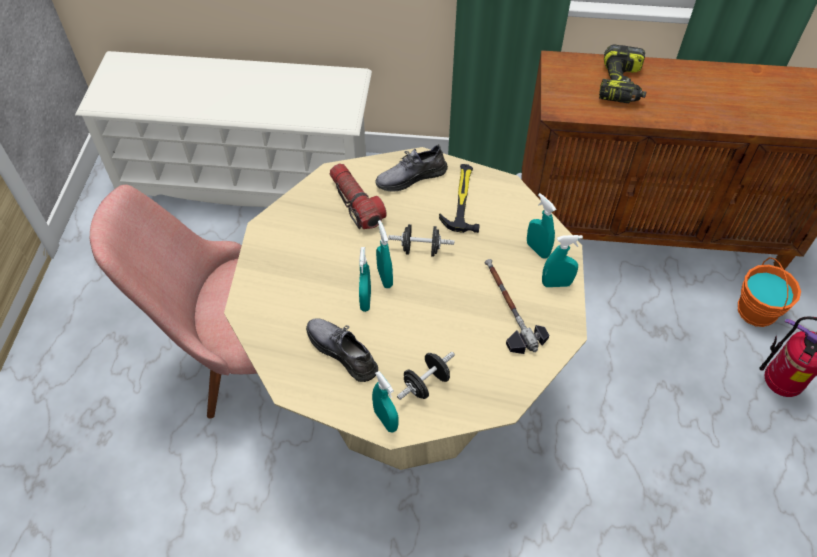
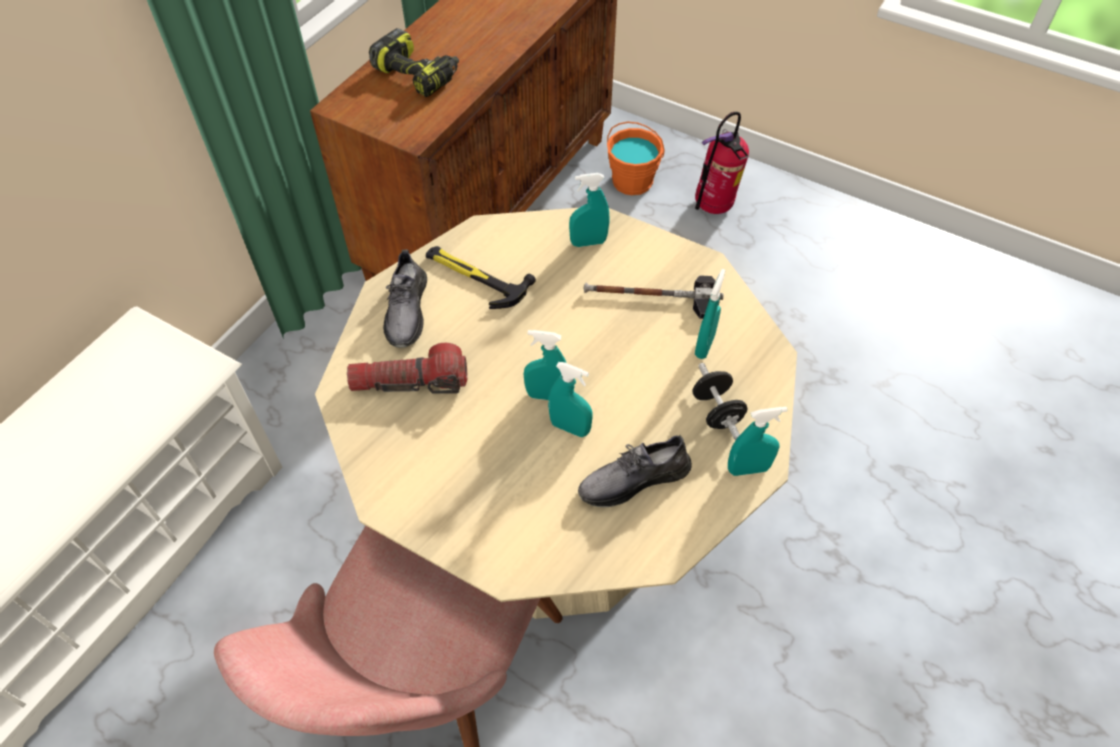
camera: 65 degrees left, 0 degrees up
black dumbbell [388,224,455,257] -> none
turquoise spray bottle [542,235,583,287] -> turquoise spray bottle moved to [695,269,725,359]

